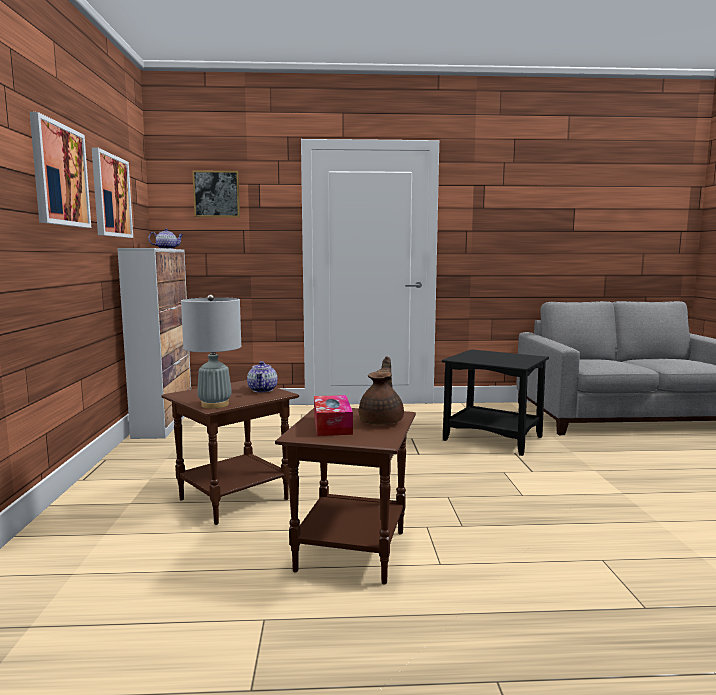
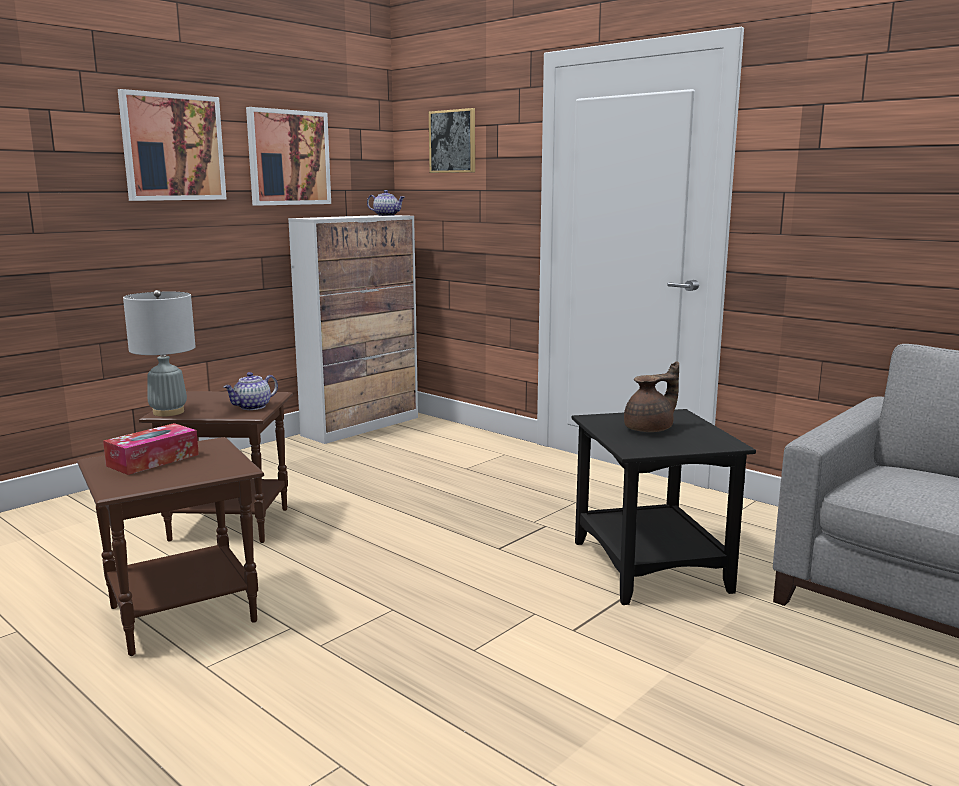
camera: 45 degrees right, 5 degrees up
brown teapot [359,356,404,425] -> brown teapot moved to [624,361,679,432]

